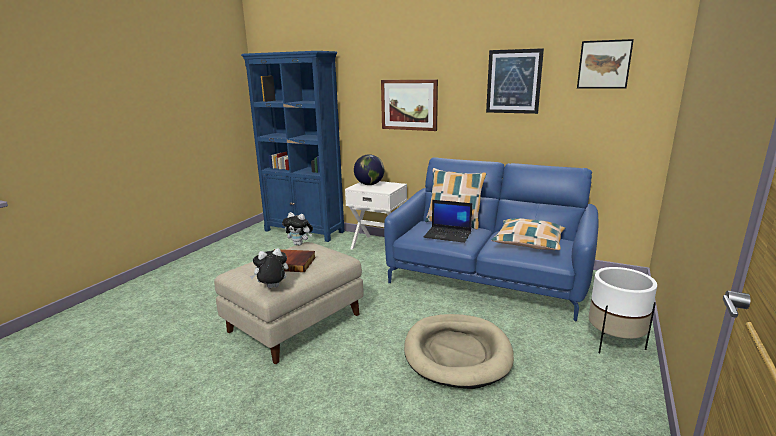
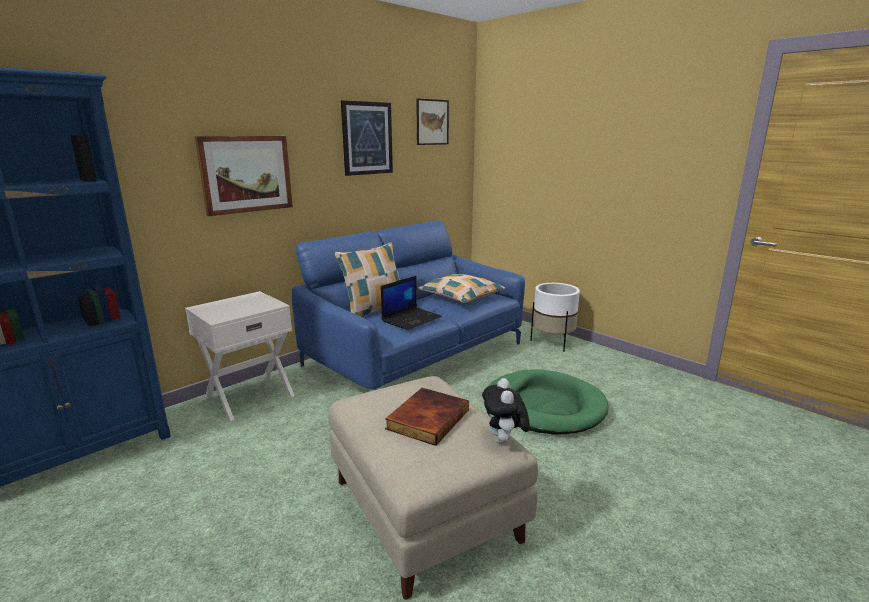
camera: 70 degrees left, 0 degrees up
plush toy [282,212,313,246] -> none
globe [354,154,384,185] -> none
beige dog bed [404,314,514,389] -> green dog bed [487,370,608,434]

